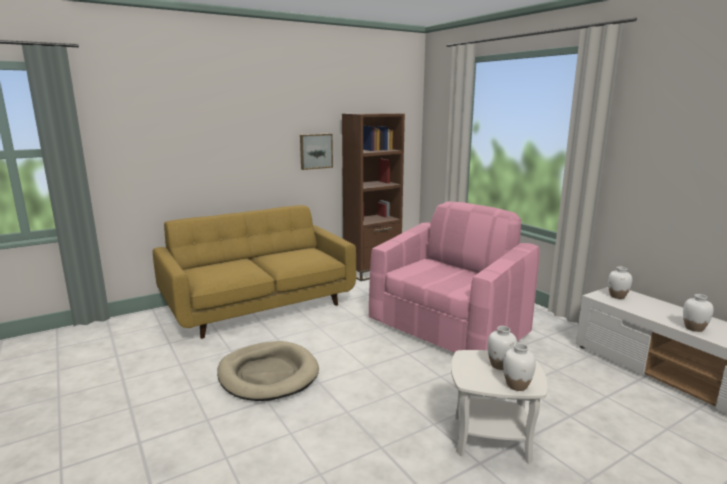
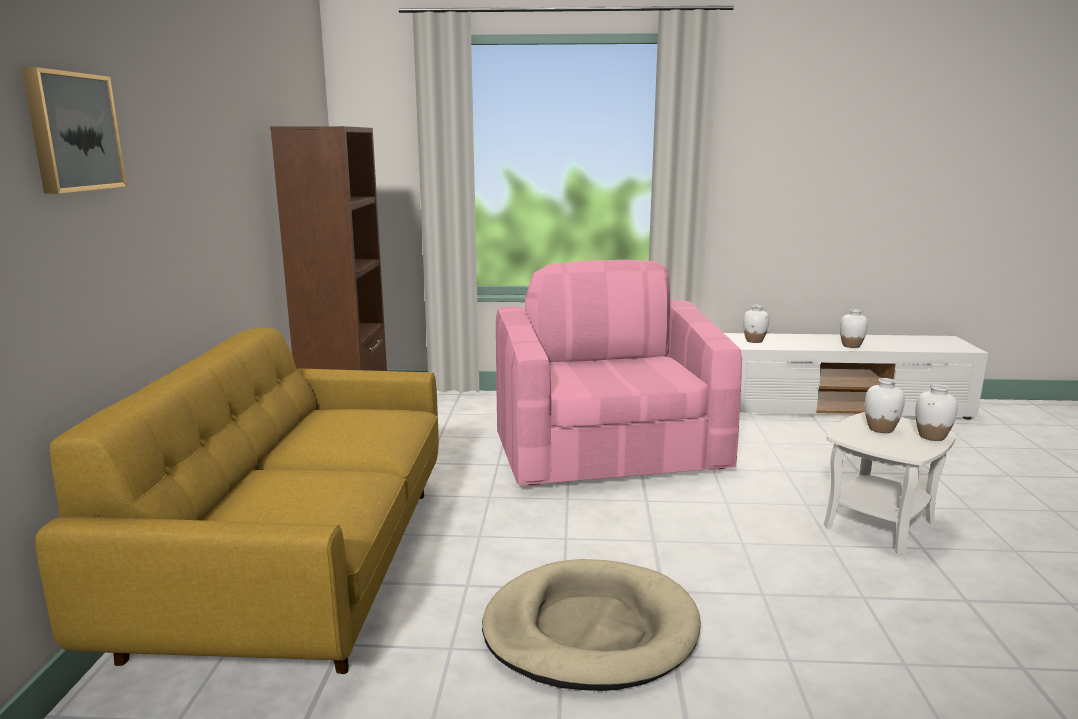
camera: 55 degrees left, 0 degrees up
picture [300,133,333,170] -> picture moved to [21,67,126,194]

